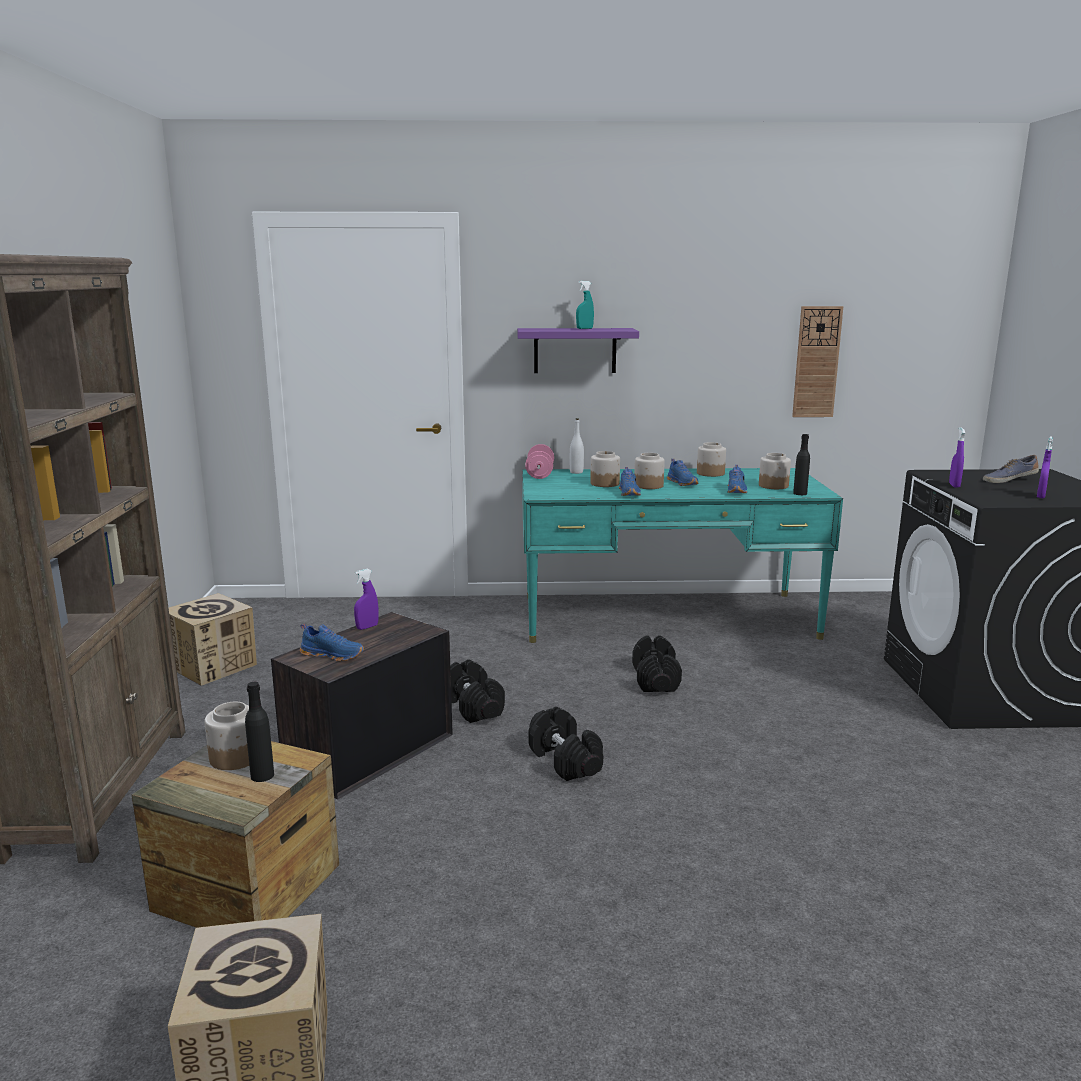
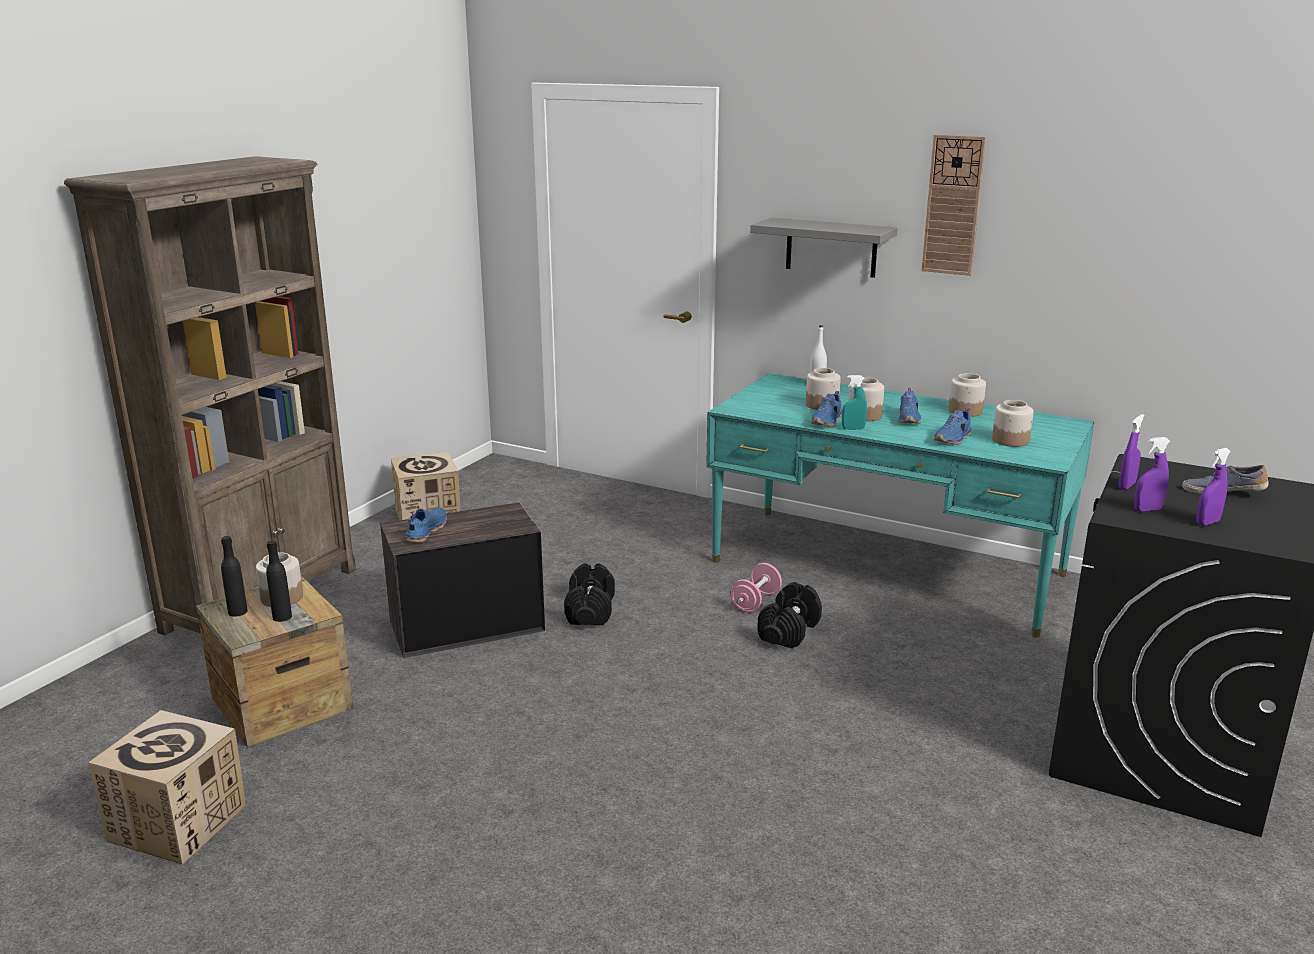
camera: 30 degrees right, 5 degrees up
blue shoe [300,624,364,661] -> blue shoe turned 120 degrees counterclockwise [406,508,447,543]
purple spray bottle [354,569,379,630] -> purple spray bottle moved to [1134,437,1170,512]
purple shelf [517,328,639,373] -> grey shelf [750,218,898,278]
pink dumbbell [525,444,554,479] -> pink dumbbell moved to [730,563,782,612]
black dumbbell [528,707,603,781] -> none
turquoise spray bottle [576,281,594,329] -> turquoise spray bottle moved to [842,375,867,430]
wall clock [792,306,843,417] -> wall clock moved to [922,135,986,276]
black bottle [793,434,810,495] -> black bottle moved to [221,536,248,617]

